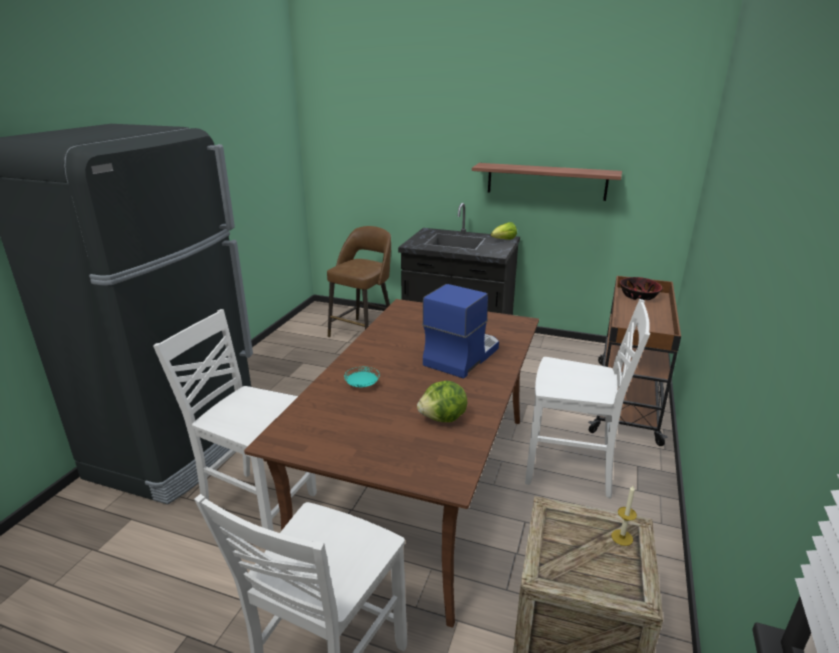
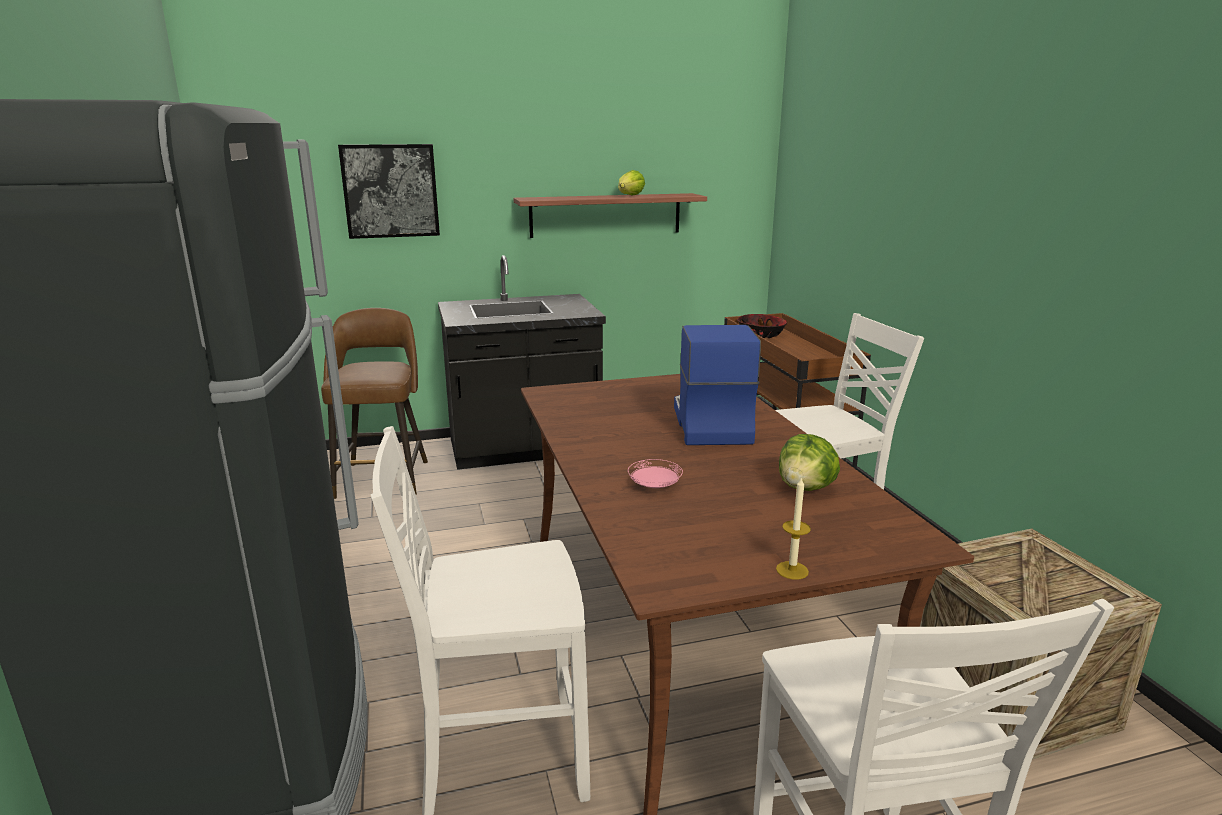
camera: 35 degrees left, 5 degrees down
turquoise plate [344,367,380,387] -> pink plate [628,459,683,488]
lettuce [491,222,517,240] -> lettuce moved to [618,170,645,195]
candle [611,486,637,546] -> candle moved to [776,476,811,580]
none -> picture [338,144,440,239]

